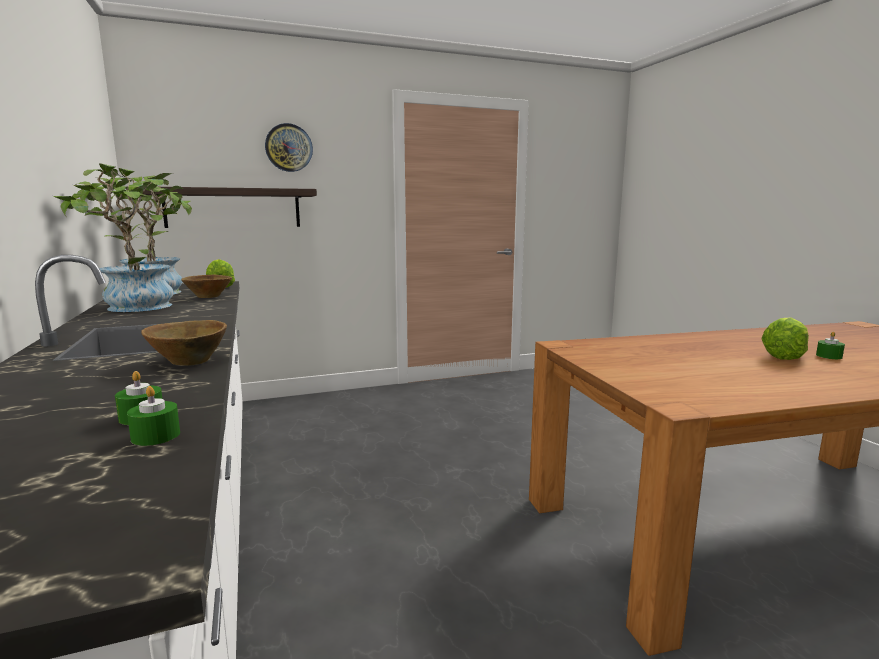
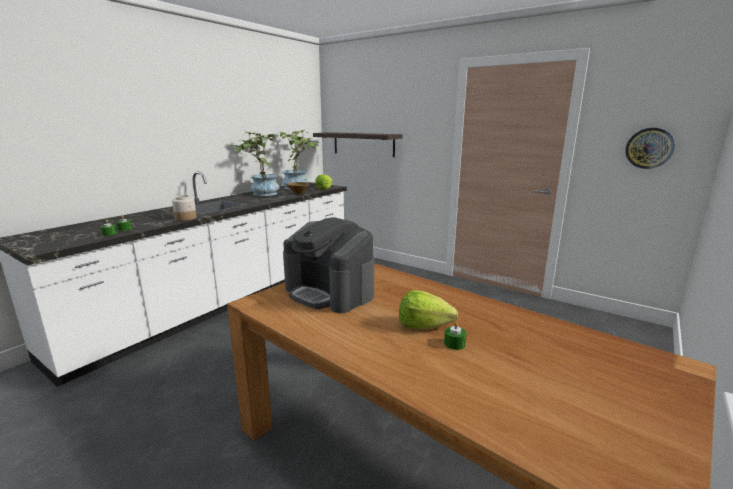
camera: 55 degrees right, 5 degrees up
brown bowl [141,320,227,366] -> jar [172,195,197,221]
wall clock [265,123,313,172] -> wall clock moved to [625,128,675,169]
none -> coffee machine [283,217,374,313]

